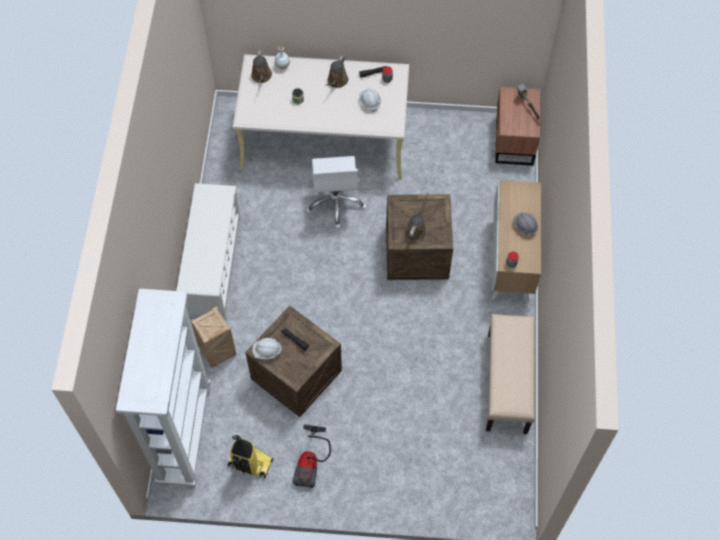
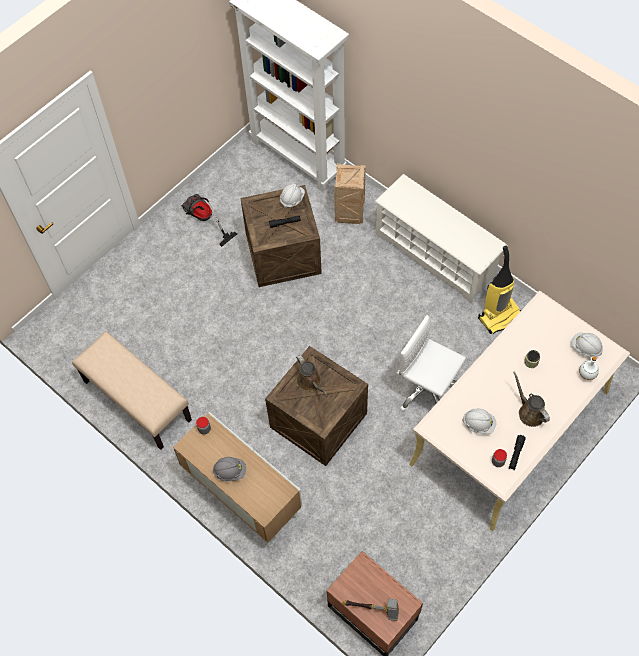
camera: 130 degrees right, 0 degrees up
vacuum cleaner [228,435,273,479] -> vacuum cleaner moved to [478,246,521,334]
brown watering can [251,50,272,83] -> white hard hat [571,332,603,357]

